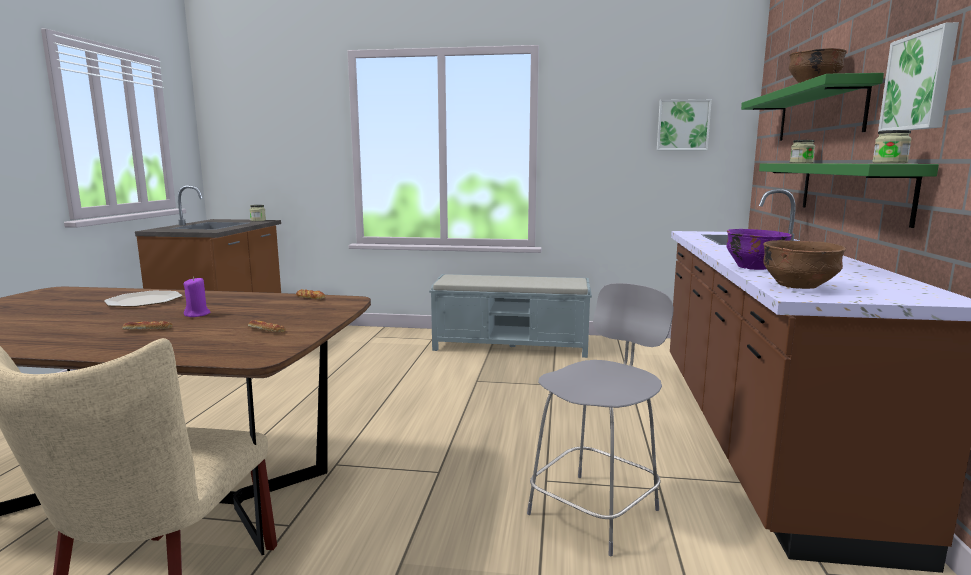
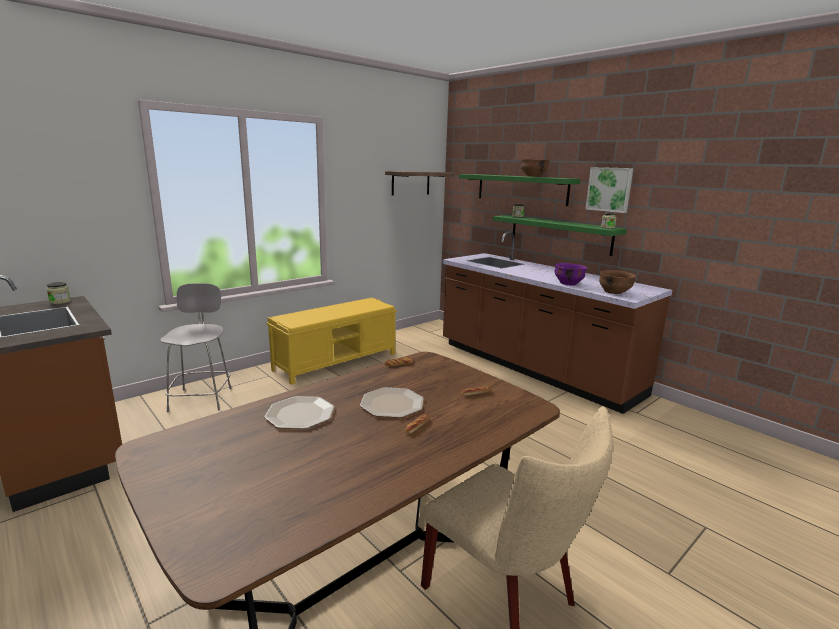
camera: 50 degrees left, 5 degrees up
purple candle [183,277,210,317] -> plate [360,387,424,418]
grey bench [429,274,592,358] -> yellow bench [266,298,397,385]
grey stool [527,283,674,556] -> grey stool moved to [160,283,231,412]
picture [657,99,712,150] -> shelf [385,171,454,196]

